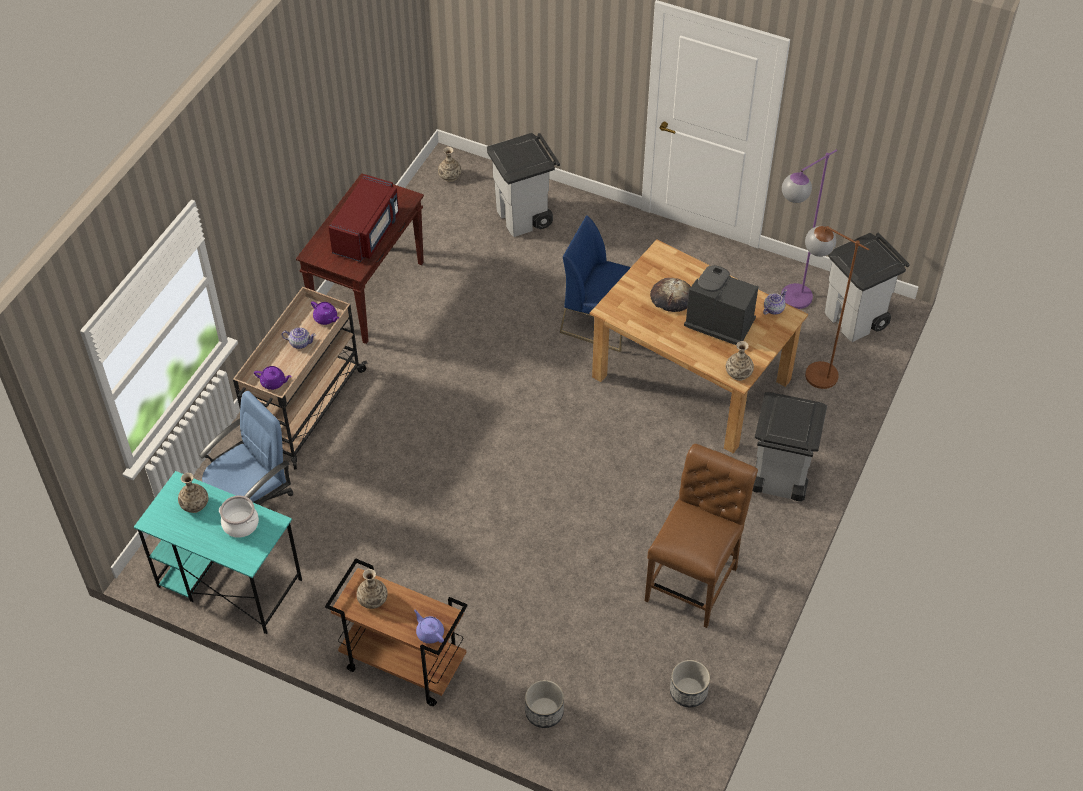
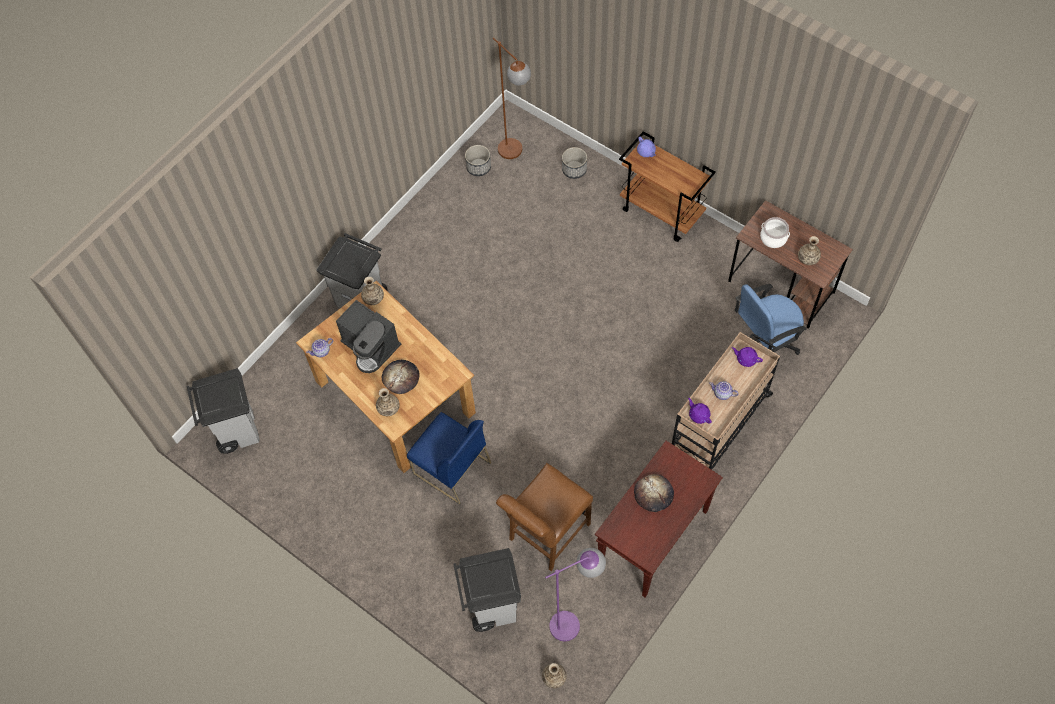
camera: 165 degrees left, 10 degrees up
turquoise desk [134,471,302,634] -> brown desk [728,200,853,329]
red microwave [329,174,399,262] -> bread [634,474,674,512]
vase [357,569,388,609] -> vase moved to [376,388,400,416]
brown chair [645,444,758,628] -> brown chair moved to [496,463,593,571]
purple floor lamp [781,149,837,309] -> purple floor lamp moved to [545,548,606,641]
brown floor lamp [805,226,869,389] -> brown floor lamp moved to [493,37,531,159]

